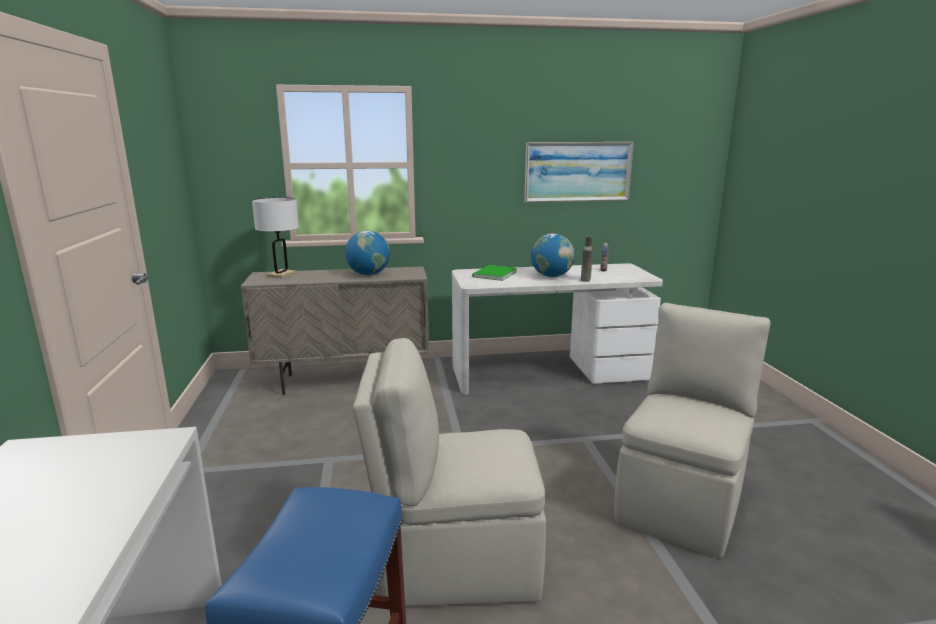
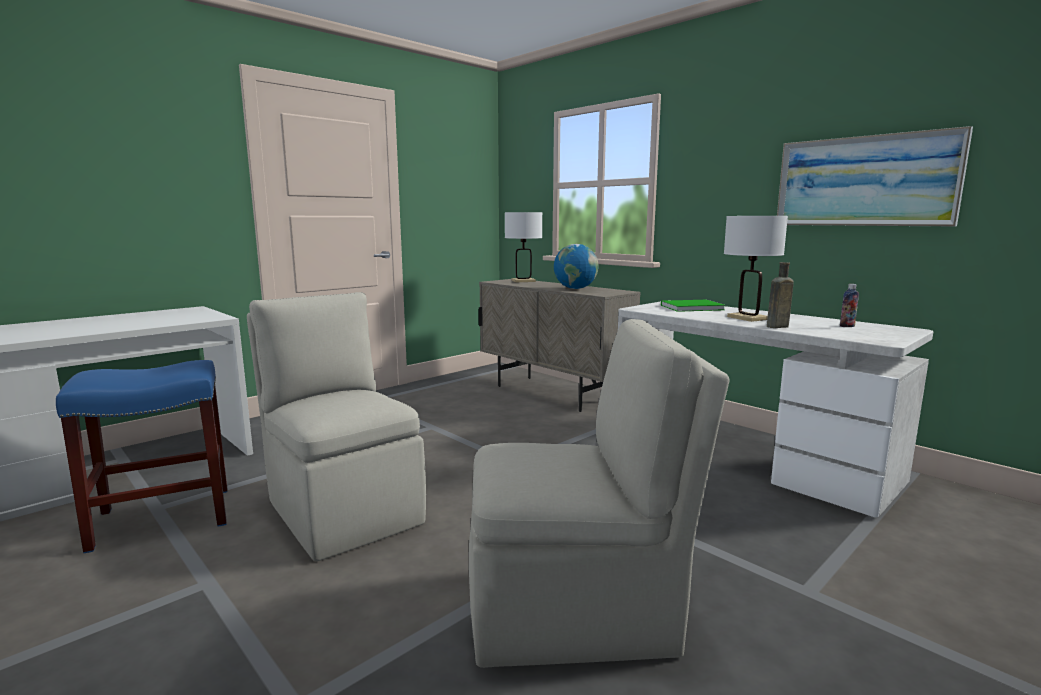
camera: 55 degrees right, 5 degrees down
globe [531,234,575,277] -> white table lamp [724,216,788,322]

